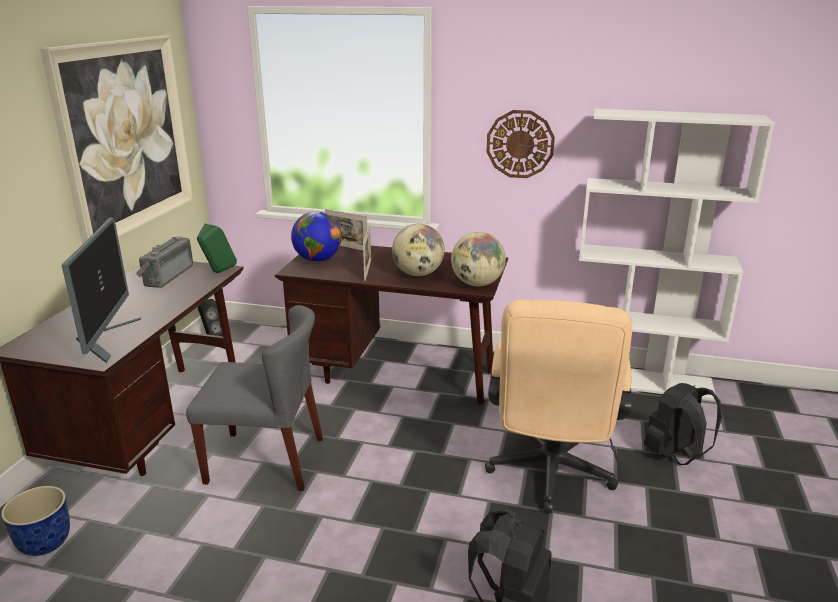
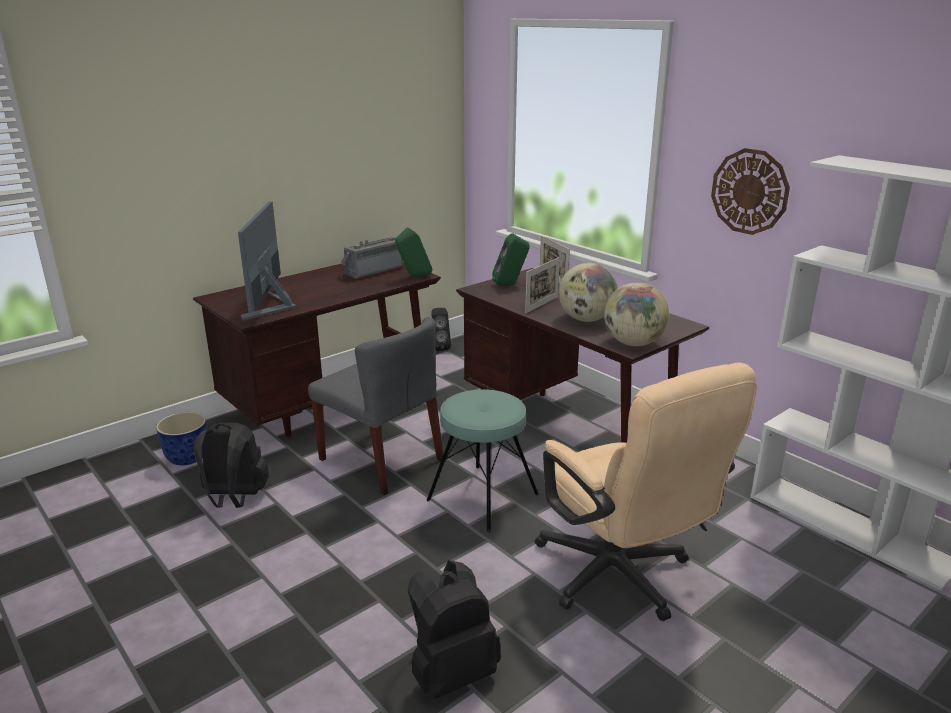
camera: 35 degrees right, 0 degrees up
picture [40,35,193,244] -> none
monitor [62,217,141,363] -> monitor turned 150 degrees clockwise [238,202,297,321]
globe [291,212,342,262] -> green speaker [492,233,530,286]
beige office chair [485,299,632,513] -> beige office chair turned 75 degrees counterclockwise [535,363,757,621]
black backpack [644,383,722,465] -> black backpack moved to [194,422,269,508]
none -> turquoise stool [426,389,539,532]

